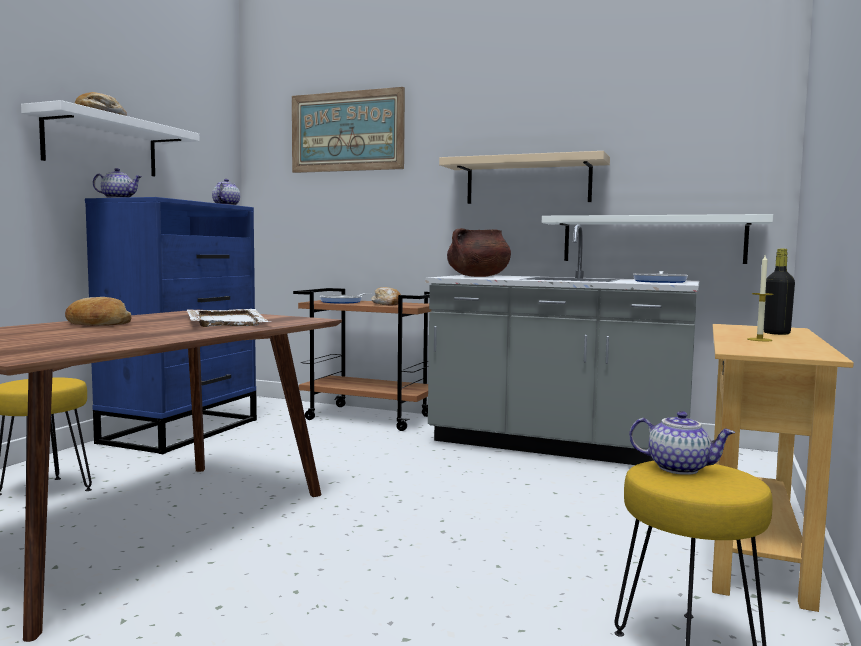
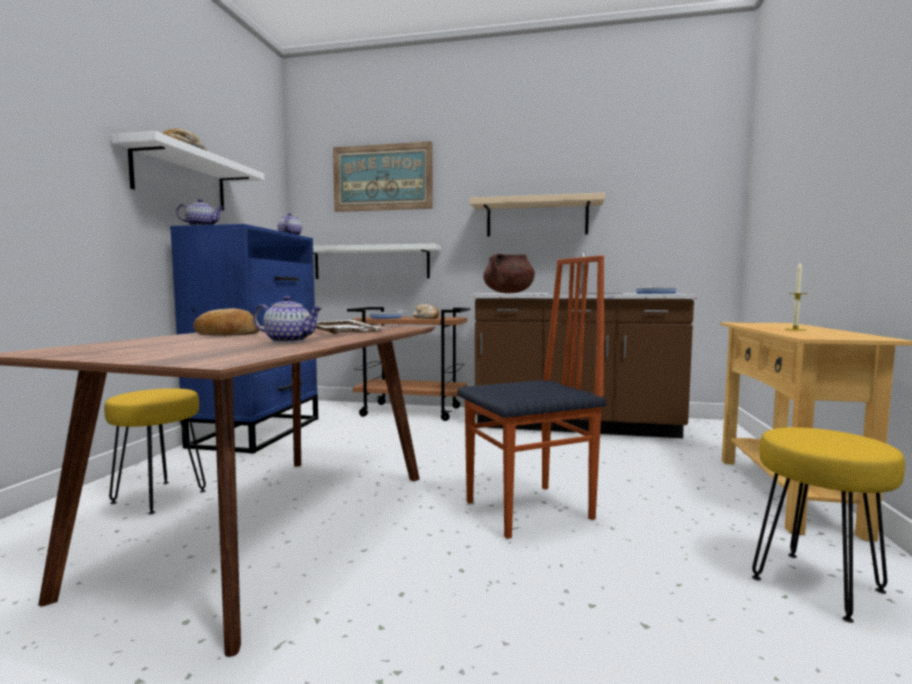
camera: 10 degrees left, 0 degrees up
grey counter [425,224,699,465] -> brown counter [473,251,698,438]
white shelf [542,214,773,264] -> white shelf moved to [313,244,441,279]
teapot [629,411,735,475] -> teapot moved to [253,296,323,343]
black bottle [764,249,795,335] -> none
none -> chair [457,255,606,539]

